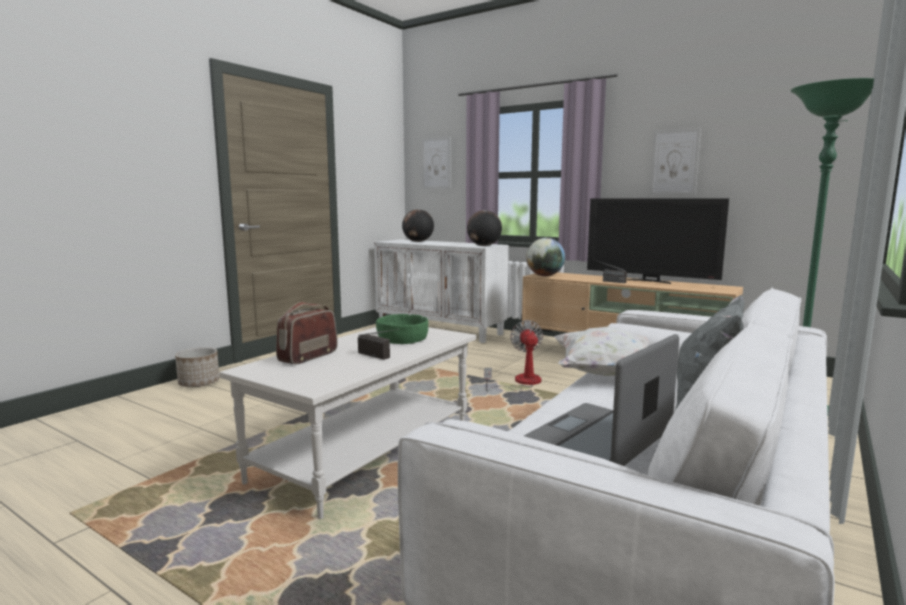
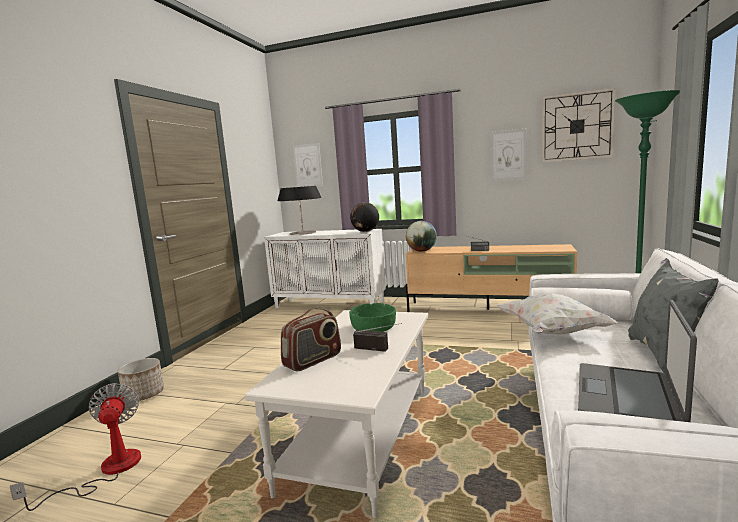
camera: 15 degrees left, 0 degrees up
radio [276,302,338,364] -> radio turned 150 degrees counterclockwise [281,308,341,372]
globe [402,209,434,242] -> table lamp [278,186,321,235]
fan [484,320,543,392] -> fan moved to [10,383,141,511]
television [587,199,729,284] -> none
none -> wall clock [542,88,615,162]

